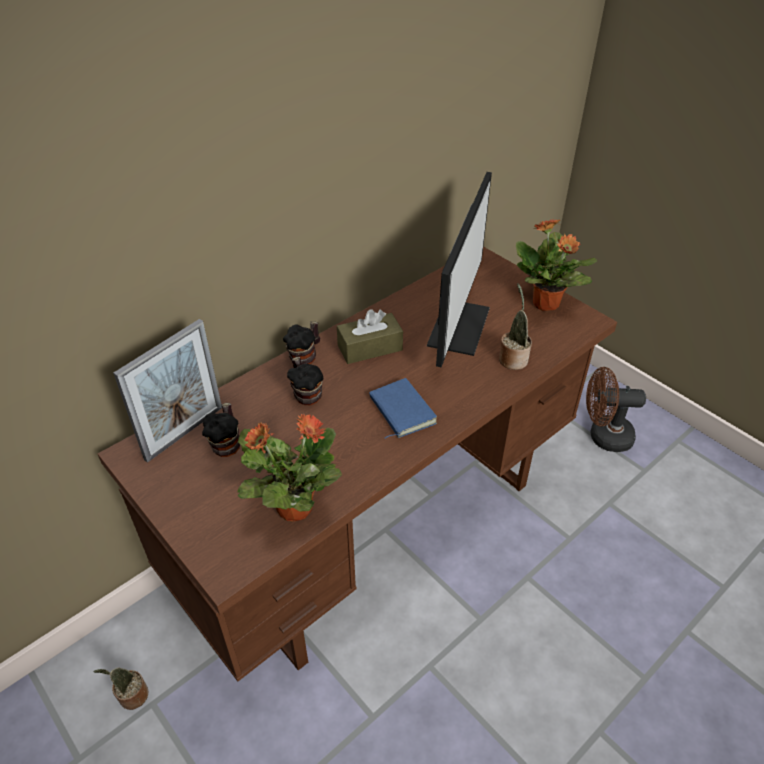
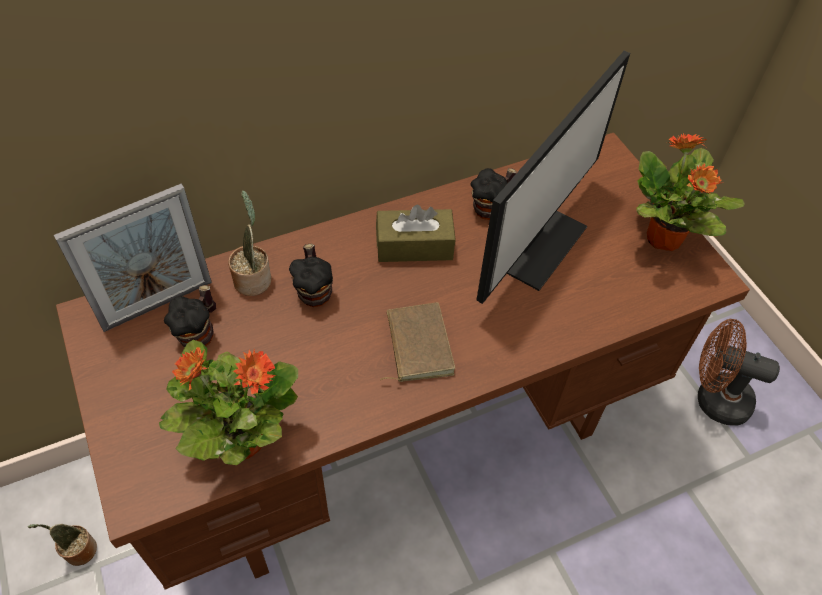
camera: 15 degrees right, 10 degrees up
mug [283,321,320,364] -> mug moved to [471,168,517,220]
blue book [369,378,437,438] -> brown book [380,302,455,382]
potted plant [499,284,532,370] -> potted plant moved to [228,190,271,296]

